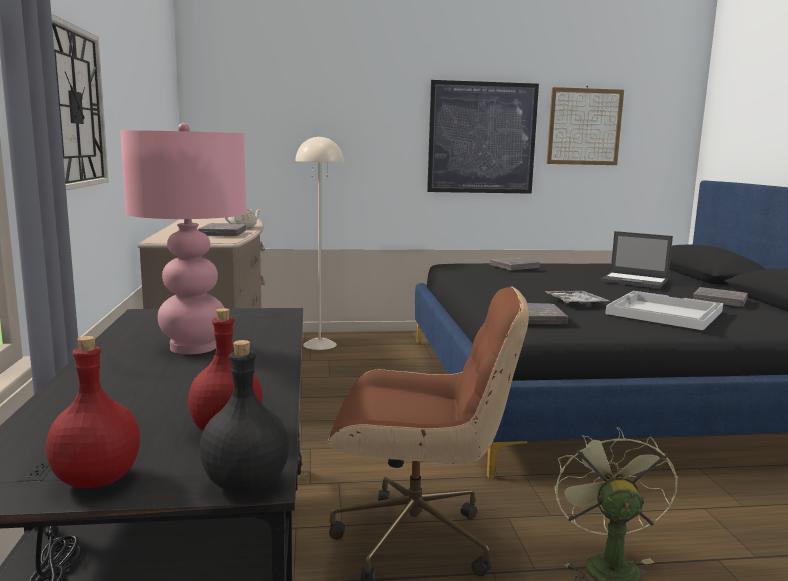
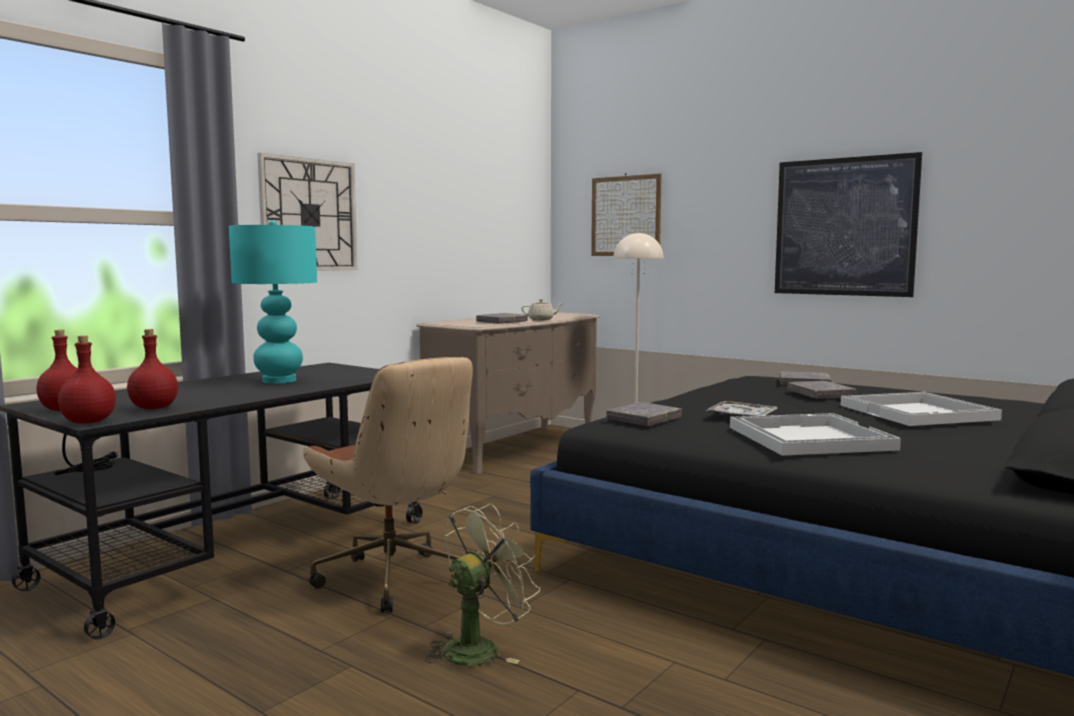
camera: 45 degrees right, 5 degrees down
pink table lamp [120,123,246,354] -> turquoise table lamp [229,220,317,384]
black bottle [200,340,289,494] -> red bottle [58,336,116,423]
picture [547,86,624,165] -> picture moved to [591,173,662,256]
laptop [600,231,673,289] -> white tray [840,392,1002,426]
grey book [693,287,748,307] -> grey book moved to [788,381,857,399]

